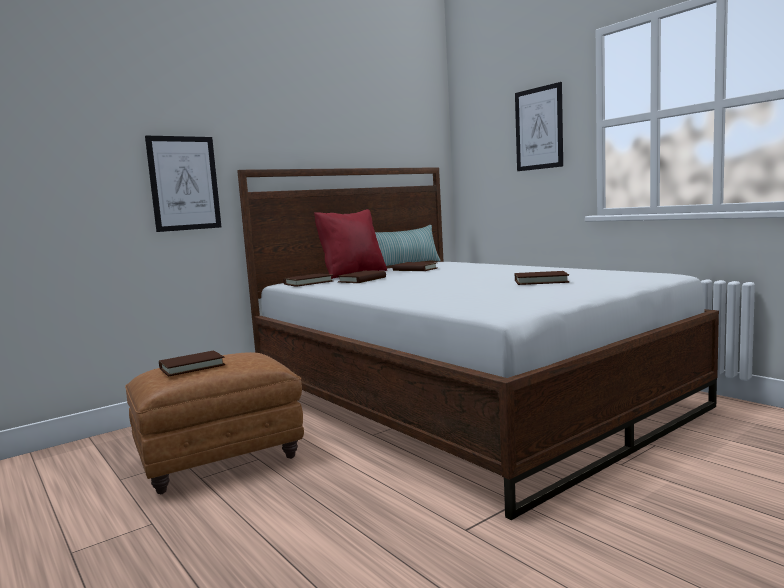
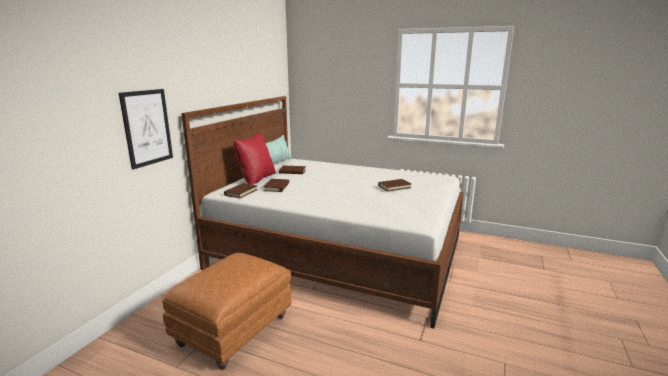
camera: 30 degrees left, 10 degrees up
brown book [159,351,225,377] -> none
picture [515,82,563,171] -> none

